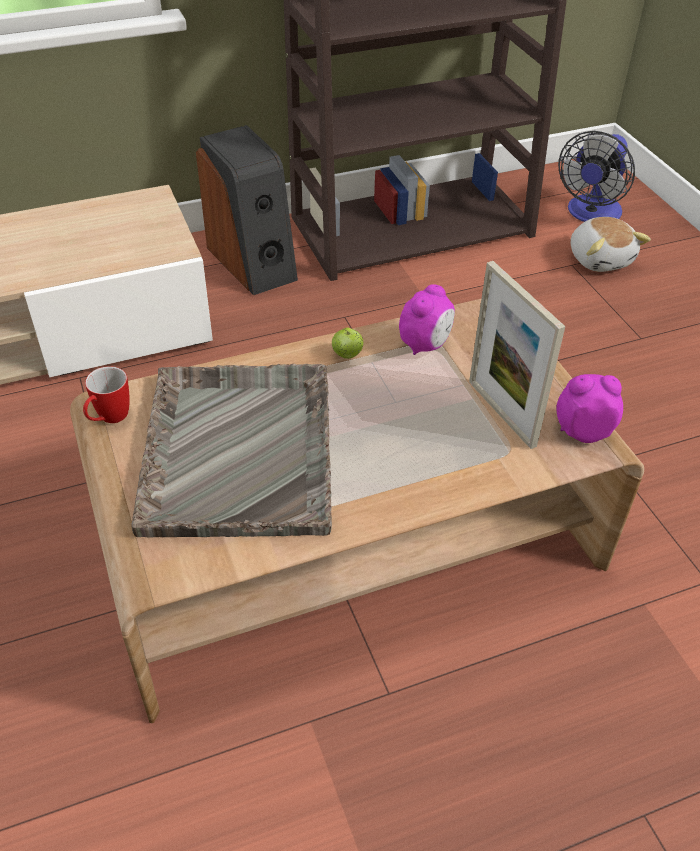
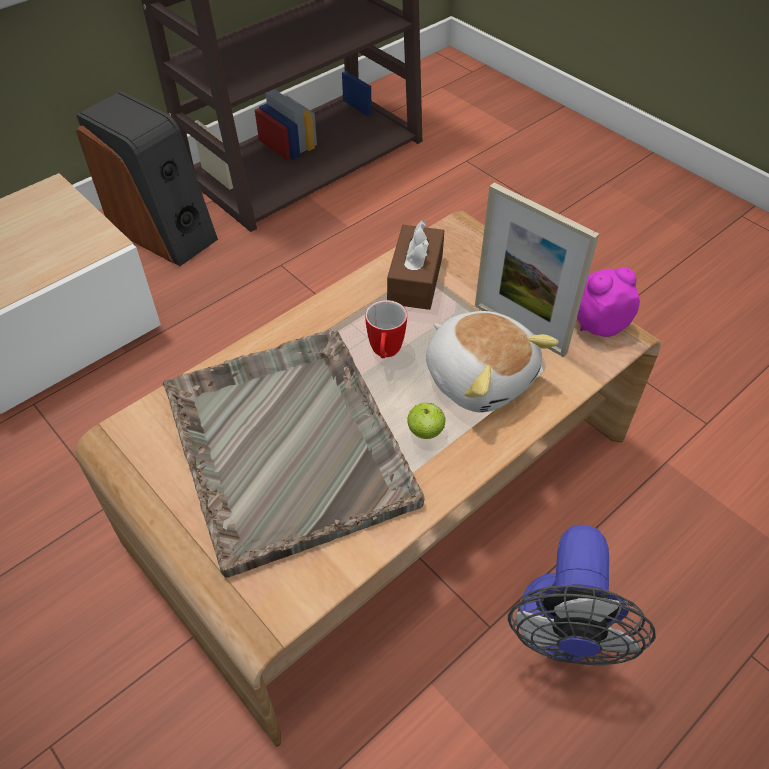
camera: 20 degrees left, 5 degrees up
mug [83,366,129,423] -> mug moved to [365,300,407,358]
apple [332,327,363,359] -> apple moved to [407,403,445,439]
alarm clock [399,284,455,355] -> brown tissue box [387,220,444,310]
fan [558,131,635,222] -> fan moved to [508,525,656,665]
plush toy [571,217,651,272] -> plush toy moved to [426,311,559,413]

